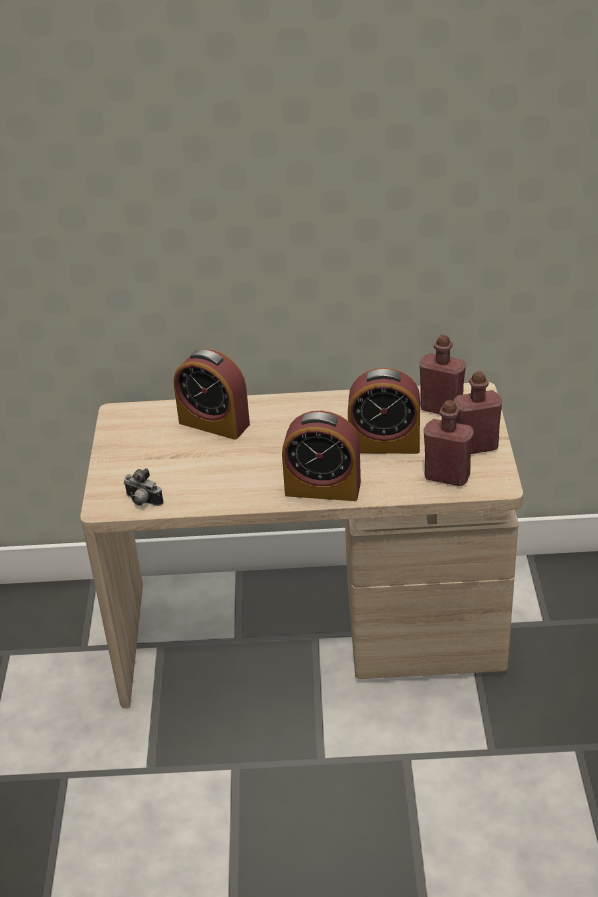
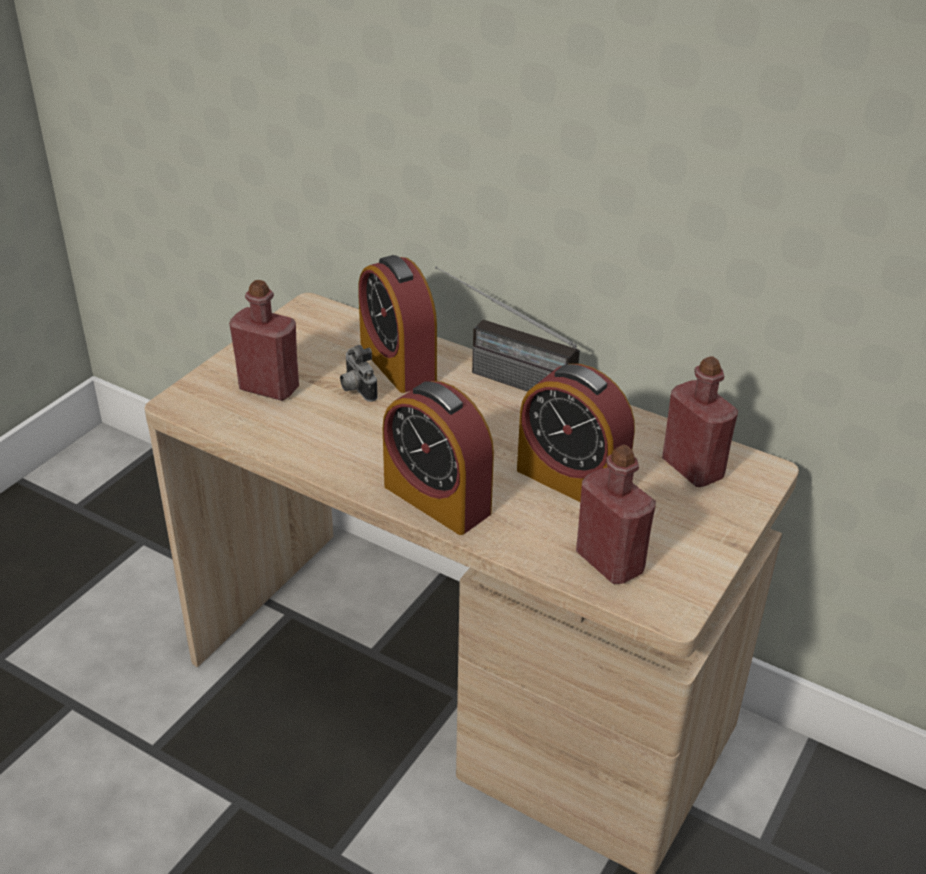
camera: 30 degrees right, 0 degrees up
camera [123,468,163,506] -> camera moved to [340,345,378,402]
red bottle [454,371,502,454] -> red bottle moved to [229,280,299,401]
none -> radio [435,266,580,392]

